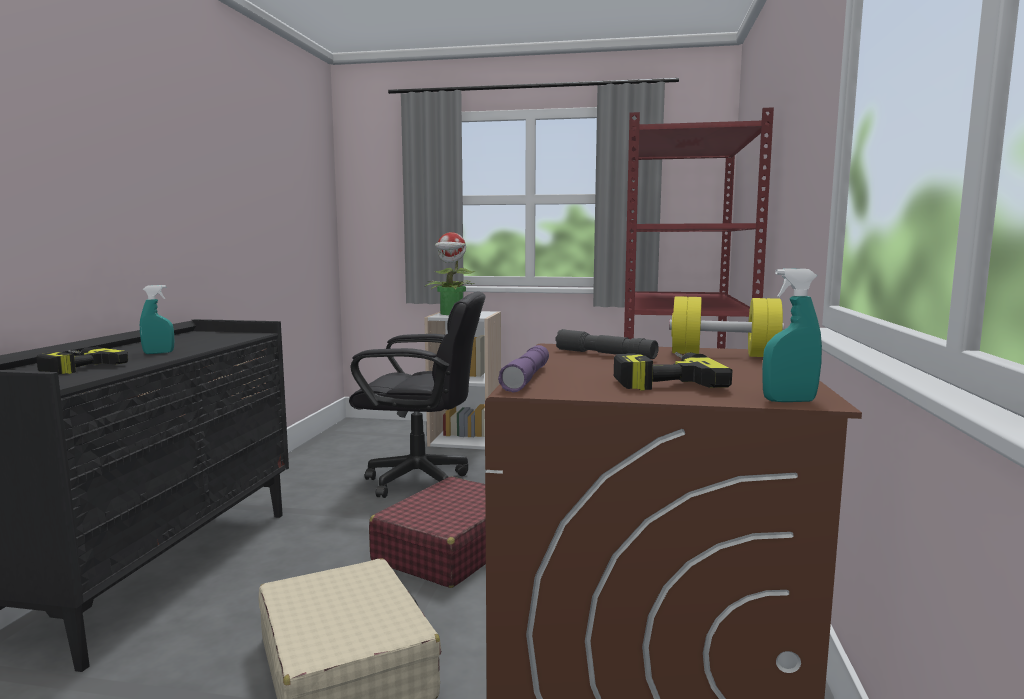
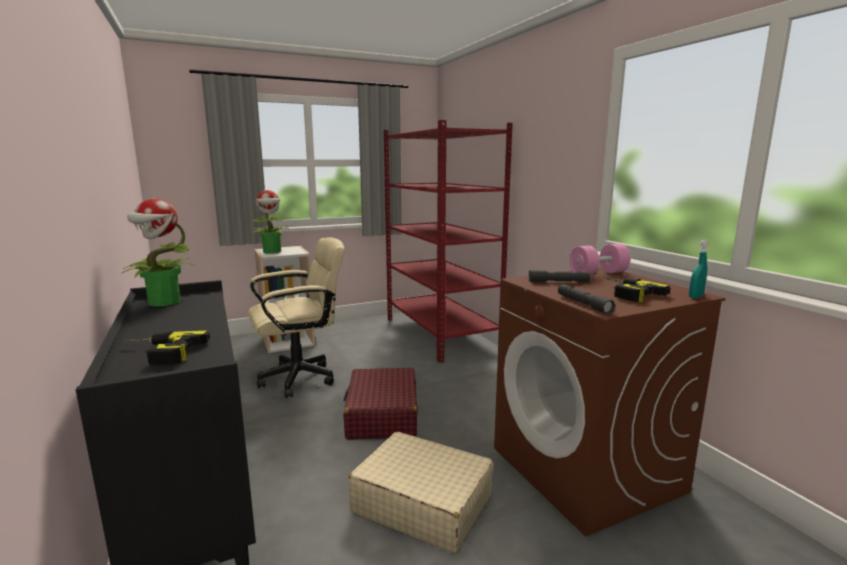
camera: 35 degrees left, 5 degrees up
turquoise spray bottle [140,285,174,354] -> none
black office chair [349,292,485,498] -> beige office chair [248,237,345,398]
purple flashlight [498,345,549,393] -> grey flashlight [558,284,615,314]
yellow dumbbell [669,296,784,357] -> pink dumbbell [569,243,631,275]
none -> potted plant [121,199,194,306]

